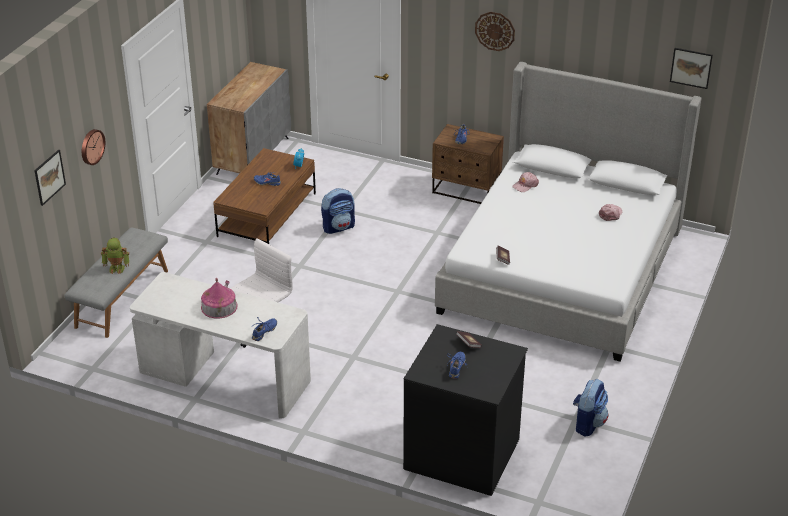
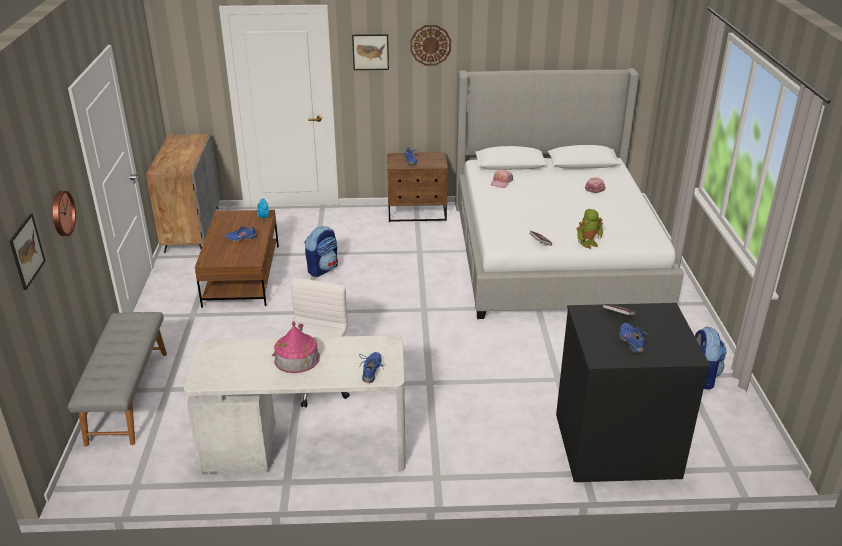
camera: 25 degrees left, 5 degrees down
toy robot [101,237,129,274] -> toy robot moved to [577,209,603,249]
picture [670,48,713,89] -> picture moved to [352,34,389,70]

